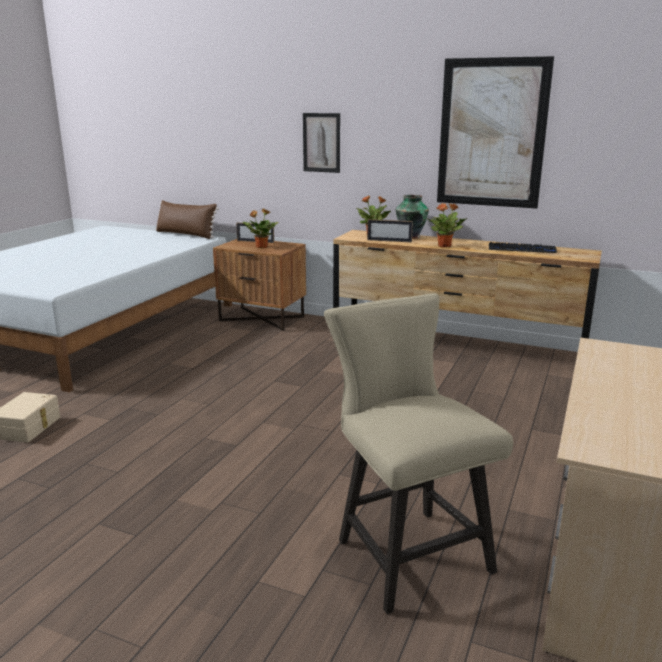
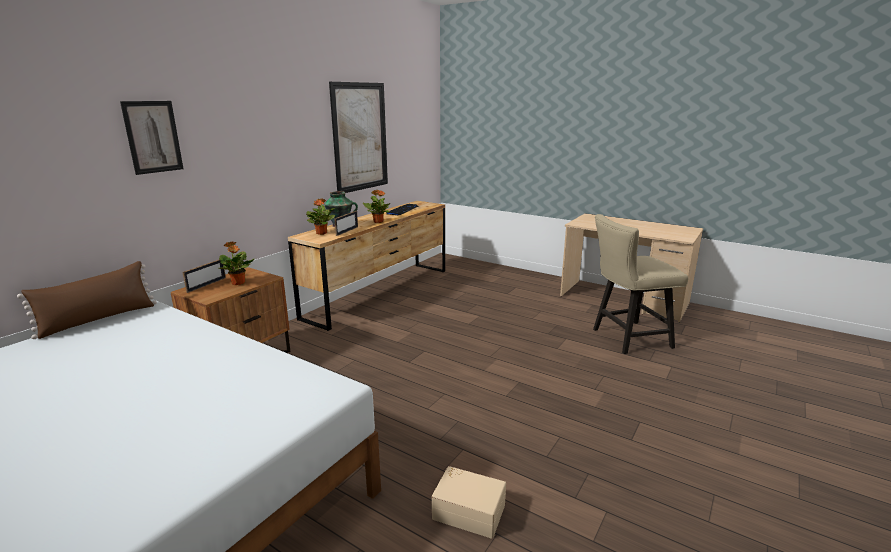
camera: 80 degrees left, 0 degrees up
picture [303,113,340,173] -> picture moved to [120,101,183,175]

